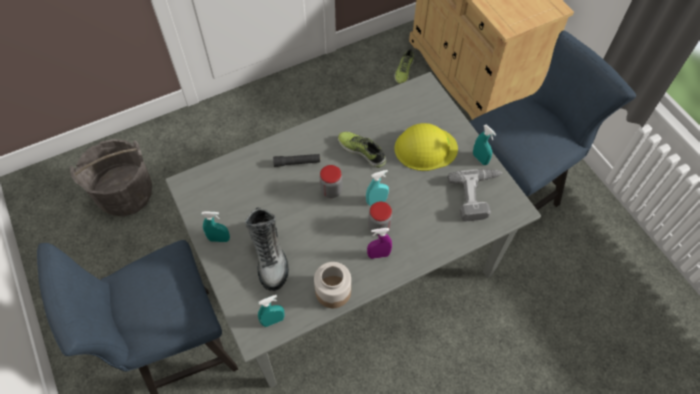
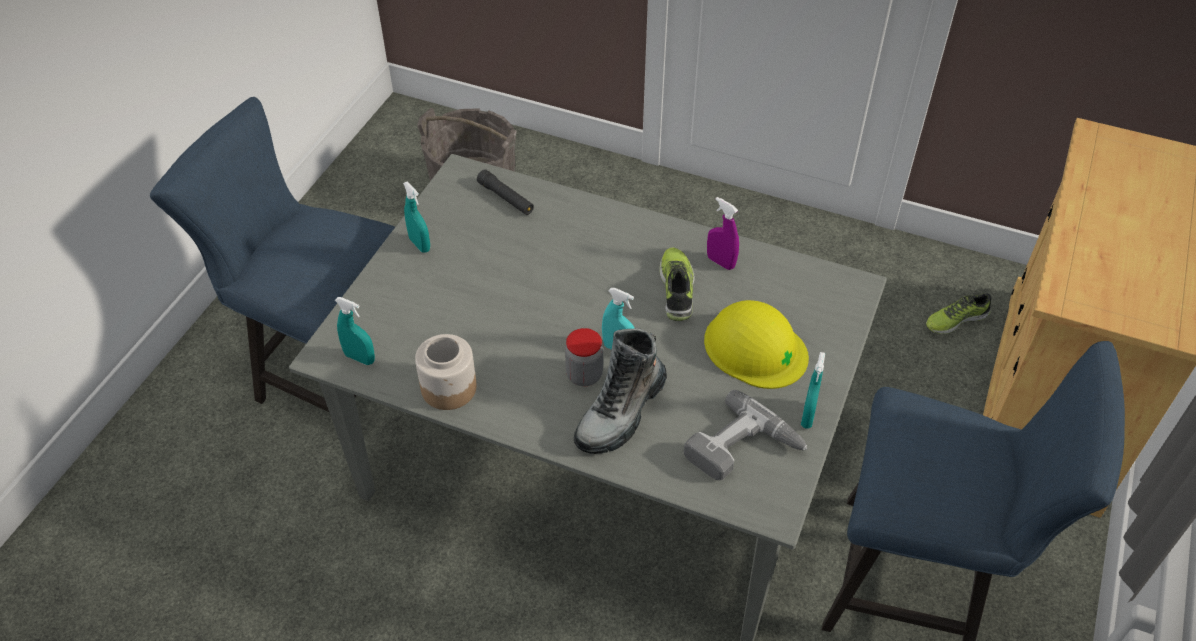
camera: 50 degrees right, 10 degrees down
boot [245,207,289,291] -> boot moved to [574,328,667,454]
black flashlight [273,154,320,167] -> black flashlight moved to [477,169,534,215]
jar [320,165,342,198] -> none
purple spray bottle [367,228,392,259] -> purple spray bottle moved to [707,197,739,270]

